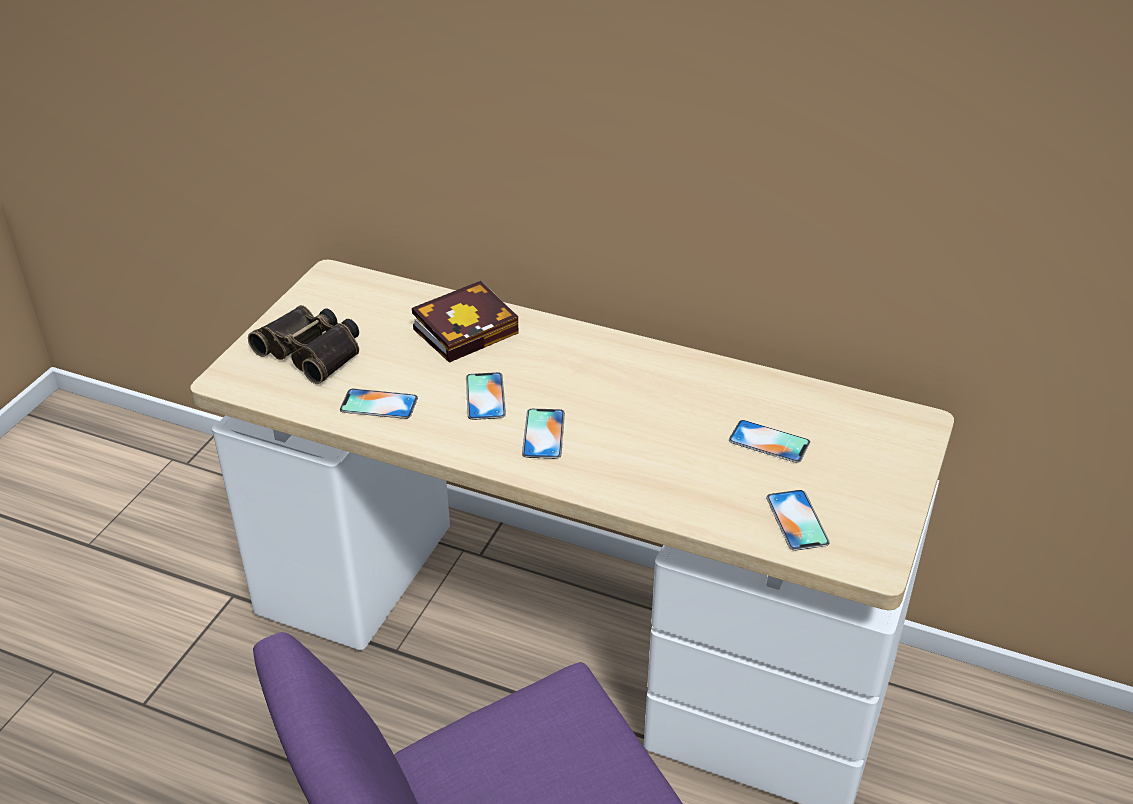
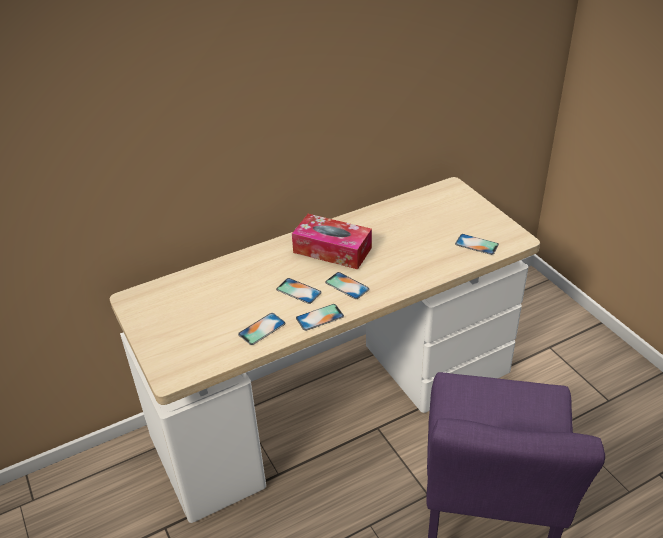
camera: 50 degrees left, 0 degrees up
binoculars [248,305,359,384] -> none
book [412,281,519,363] -> none
phone [729,420,810,463] -> phone moved to [296,304,344,331]
none -> tissue box [292,214,372,269]

